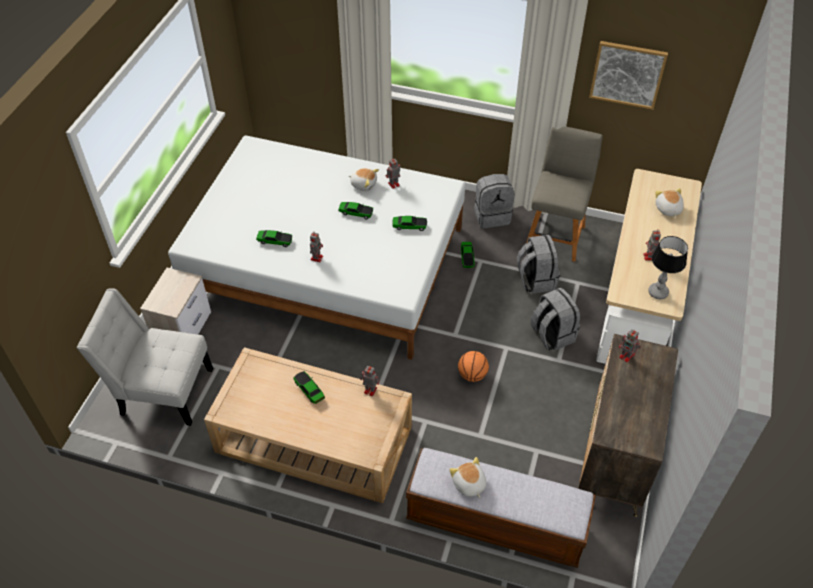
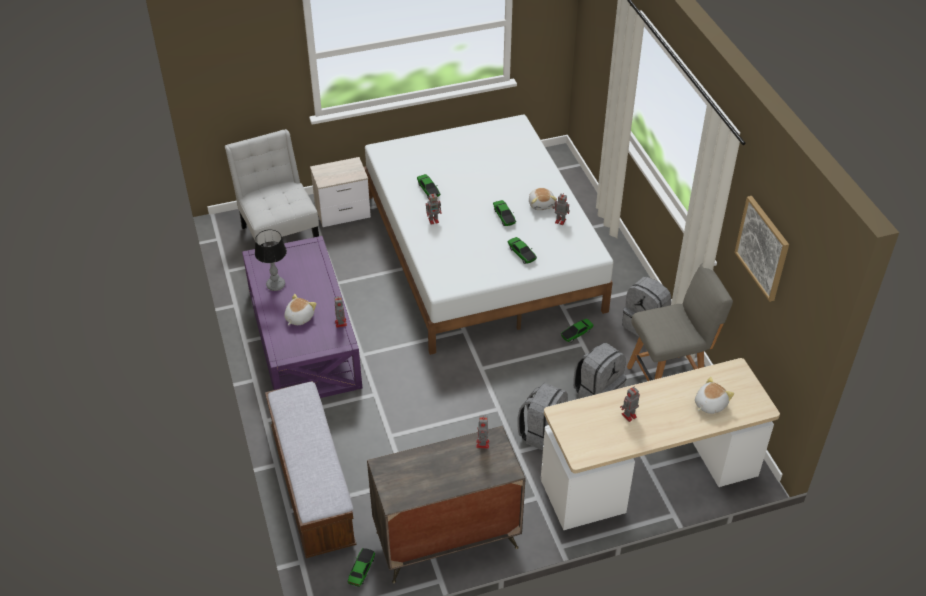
camera: 55 degrees right, 5 degrees down
beige coffee table [204,347,412,503] -> purple coffee table [242,236,362,398]
toy car [293,371,325,404] -> toy car moved to [347,548,375,587]
plush toy [449,457,486,498] -> plush toy moved to [284,294,317,325]
basketball [458,351,489,382] -> none
table lamp [648,236,688,299] -> table lamp moved to [255,229,287,291]

